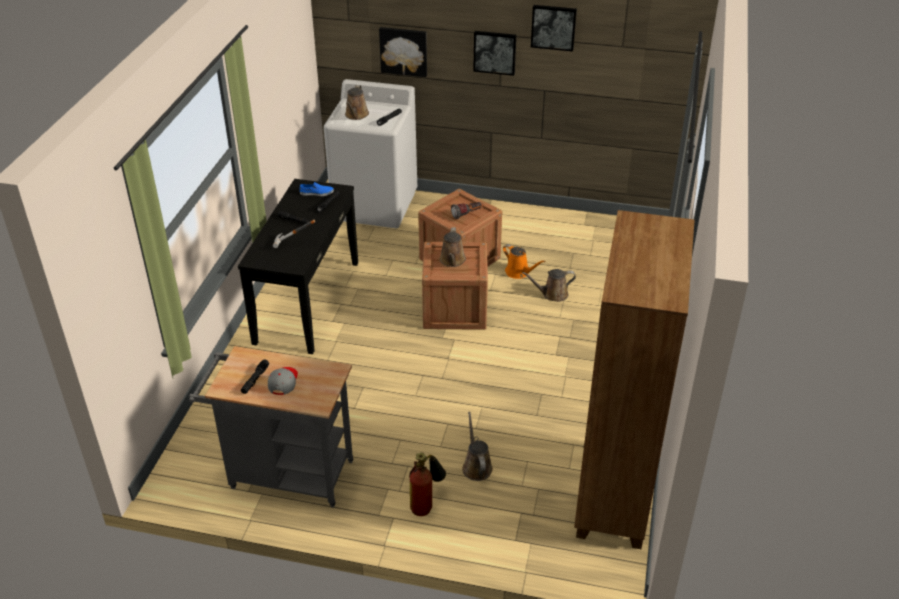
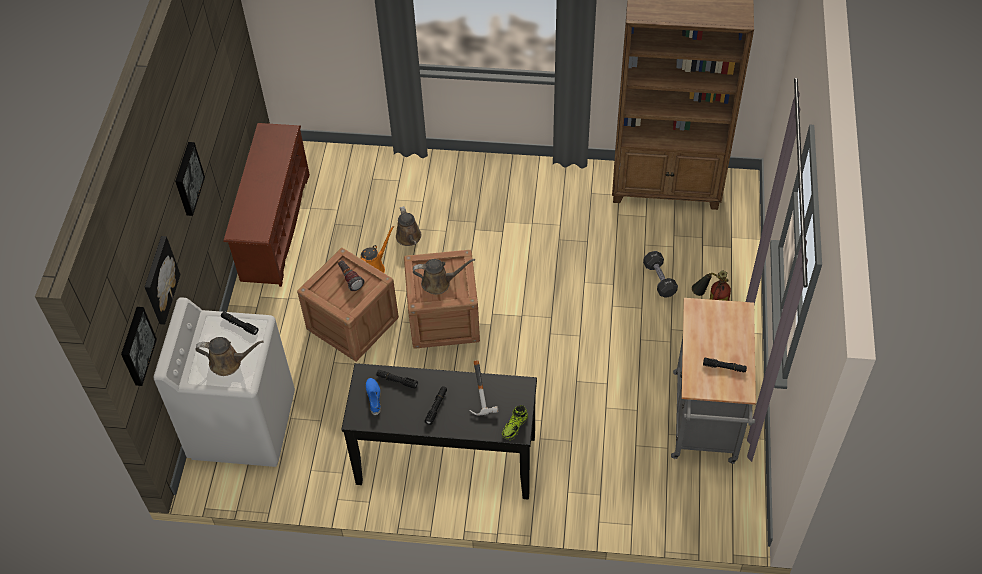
camera: 95 degrees left, 15 degrees up
grey cap [268,367,298,395] -> none
brown watering can [462,412,493,481] -> black dumbbell [643,251,678,297]
picture [531,5,577,51] -> picture moved to [121,307,157,386]
none -> brown shoe rack [224,123,310,287]
none -> shoe [502,405,528,440]

